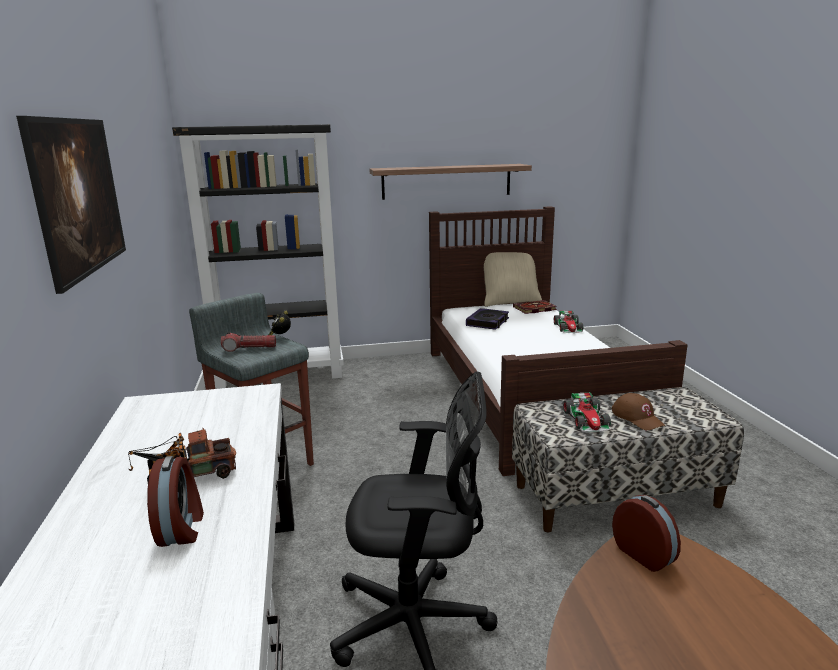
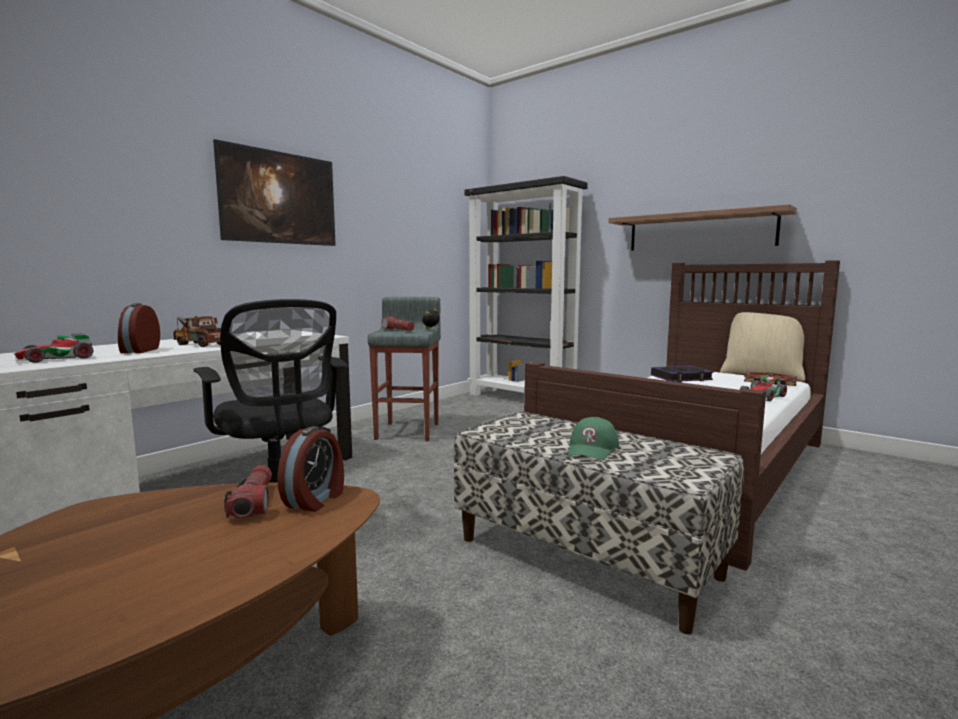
camera: 50 degrees right, 10 degrees down
alarm clock [147,456,204,547] -> alarm clock turned 135 degrees clockwise [118,303,160,353]
toy car [563,392,611,432] -> toy car moved to [14,333,93,363]
brown cap [611,393,665,430] -> green cap [568,417,619,460]
none -> flashlight [224,465,272,518]

